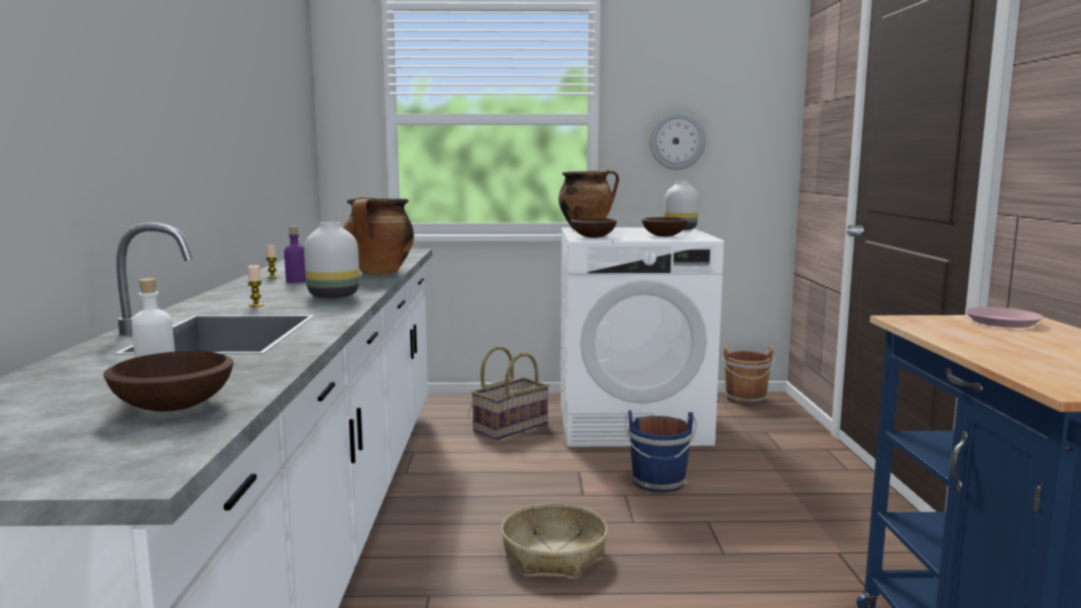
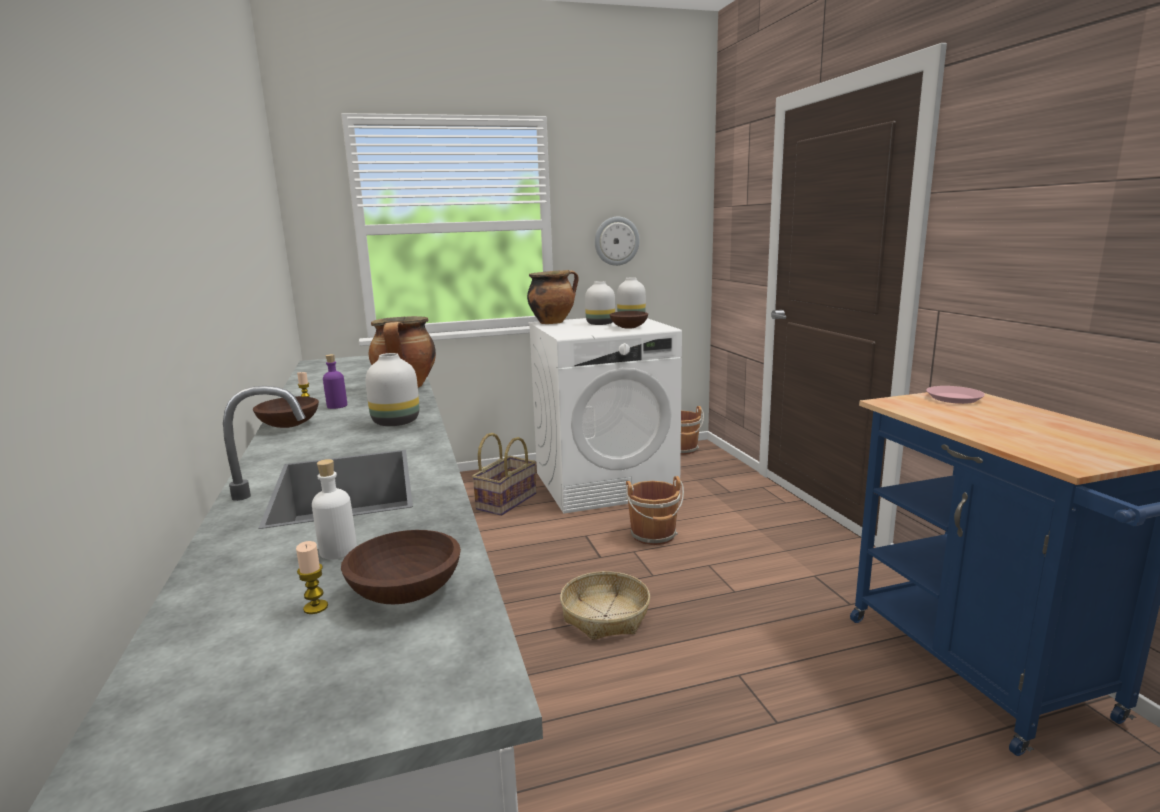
camera: 15 degrees left, 5 degrees up
candle [247,265,263,307] -> candle moved to [296,541,328,614]
brown bowl [571,218,617,238] -> brown bowl moved to [253,396,319,428]
blue bucket [625,411,697,492] -> brown bucket [626,476,684,545]
none -> white vase [585,281,615,325]

